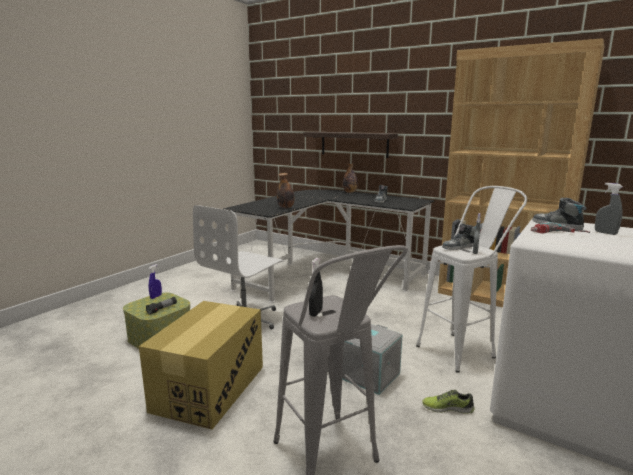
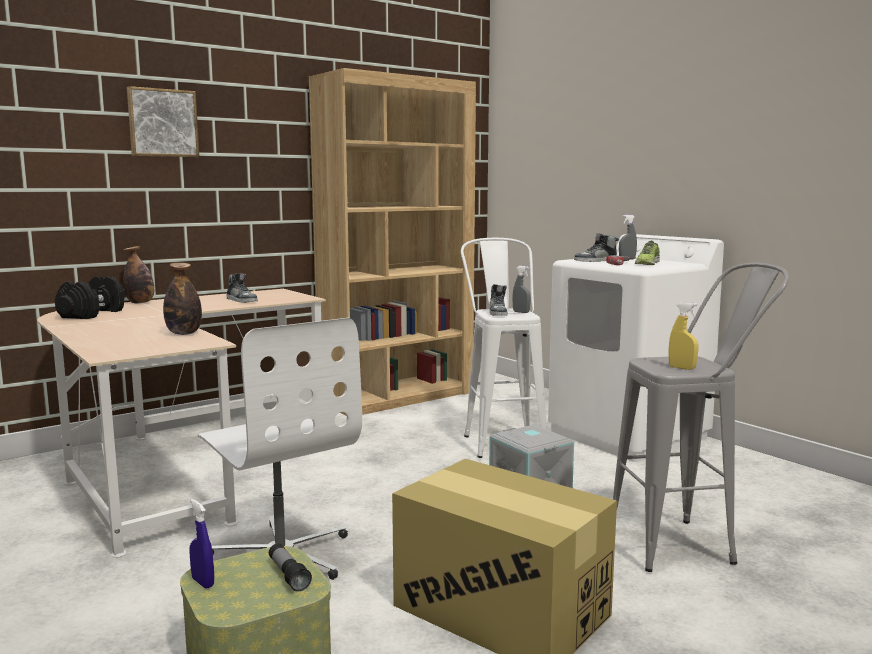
camera: 70 degrees left, 5 degrees down
black desk [223,189,435,303] -> beige desk [38,289,326,558]
shelf [303,132,398,158] -> none
black spray bottle [309,258,323,317] -> yellow spray bottle [669,302,698,370]
shoe [422,390,475,414] -> shoe moved to [635,240,660,265]
none -> black dumbbell [55,276,124,319]
none -> picture [127,86,199,157]

